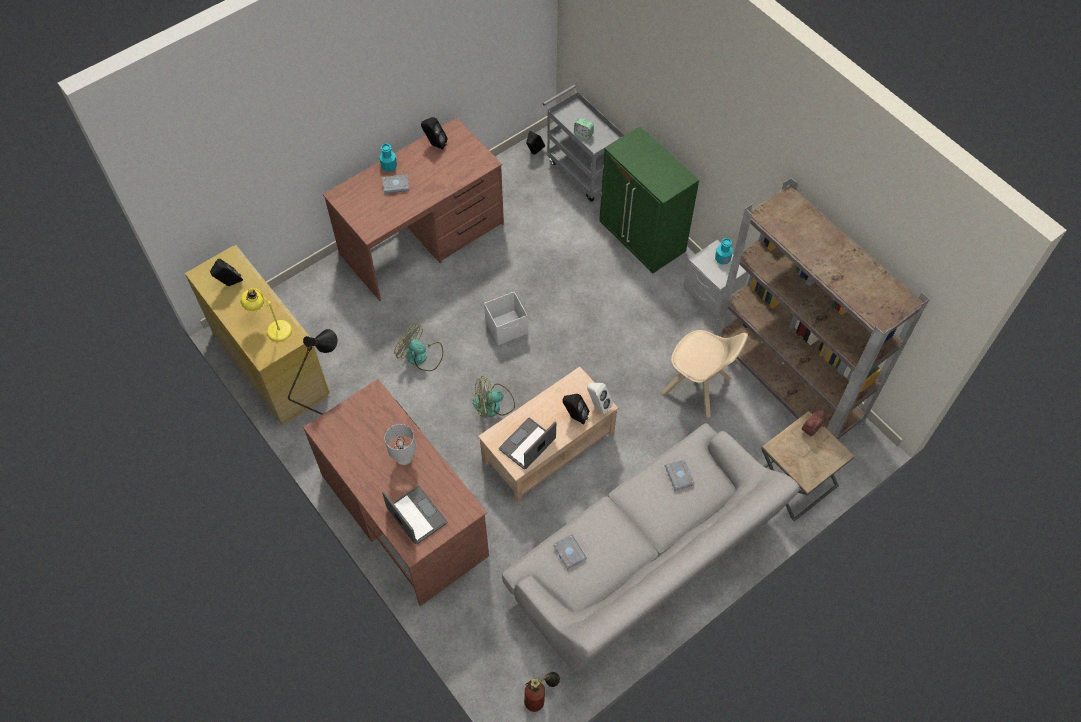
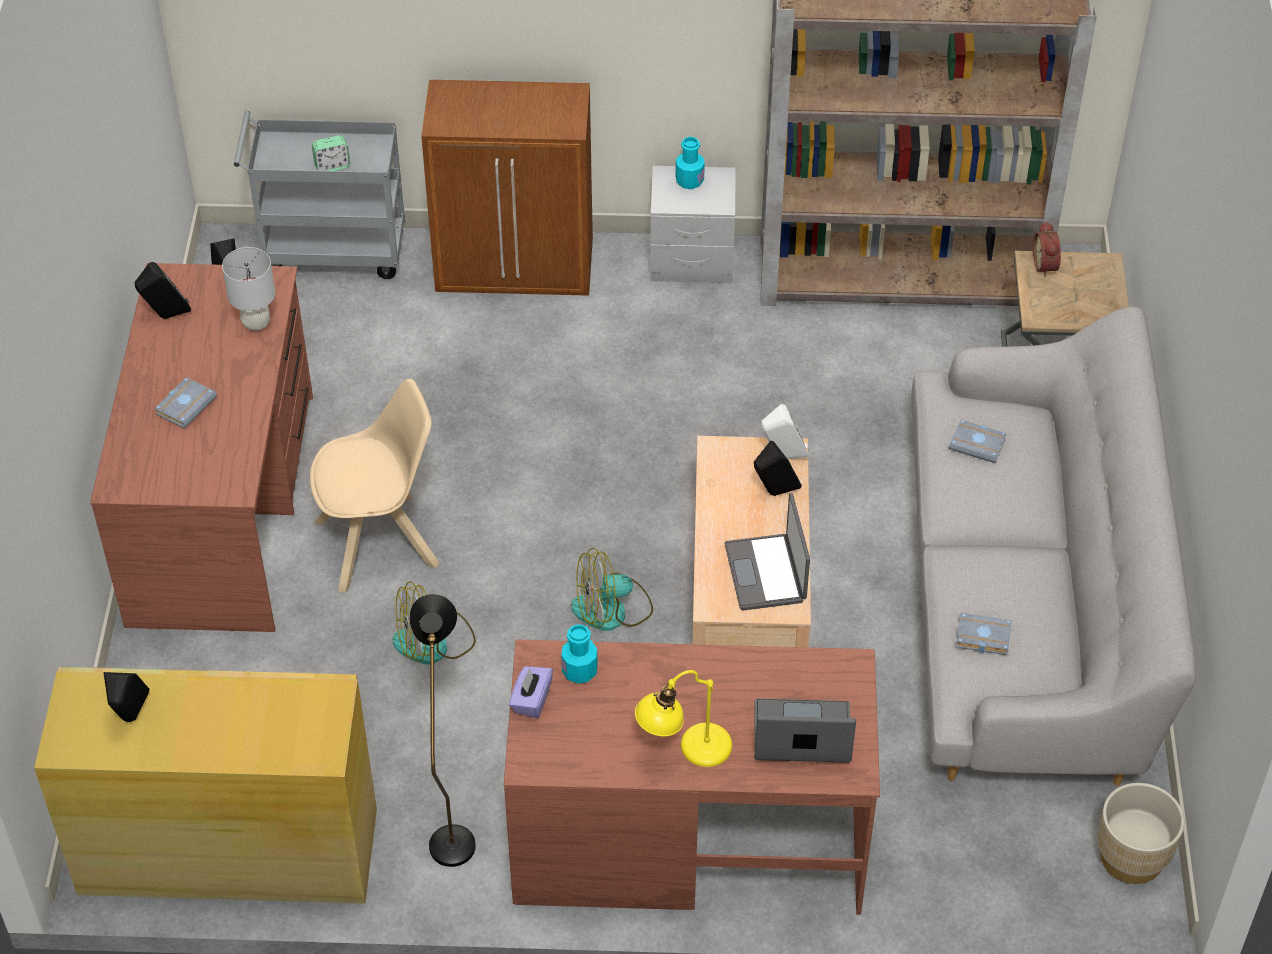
camera: 50 degrees left, 10 degrees down
yellow table lamp [240,288,292,342] -> yellow table lamp moved to [635,670,732,767]
turquoise bottle [379,144,397,172] -> turquoise bottle moved to [561,624,598,684]
grey table lamp [385,424,416,465] -> grey table lamp moved to [222,247,275,331]
fan [473,376,515,418] -> fan turned 45 degrees clockwise [571,548,653,631]
white storage box [484,292,528,345] -> none
fire extinguisher [524,672,560,712] -> beige planter [1097,783,1185,884]
green cabinet [599,126,699,273] -> brown cabinet [421,80,593,296]
beige chair [661,330,748,417] -> beige chair moved to [310,378,440,593]
none -> purple tissue box [509,666,553,718]

